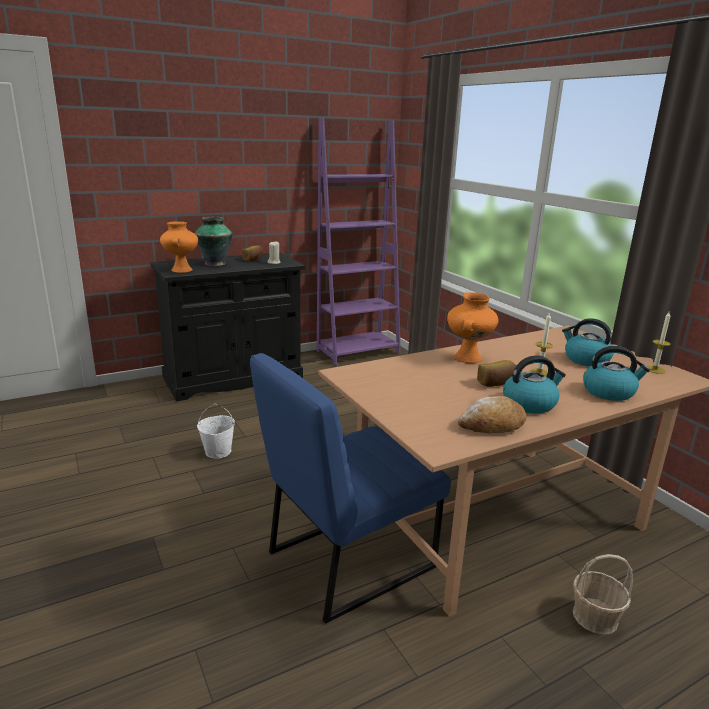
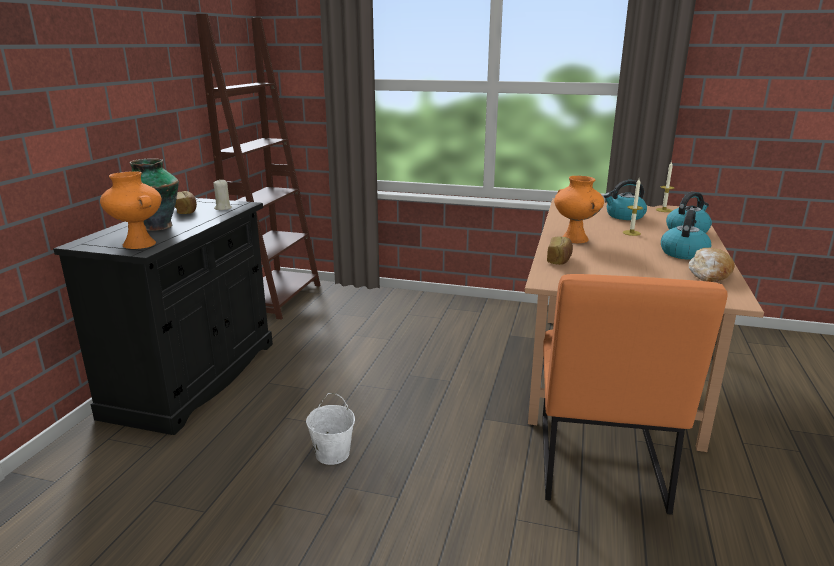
camera: 45 degrees left, 0 degrees up
blue chair [250,353,451,624] -> orange chair [542,274,727,515]
purple bookcase [317,118,401,366] -> brown bookcase [196,14,321,320]
bread [477,360,517,387] -> bread moved to [547,236,573,265]
basket [573,554,633,635] -> none

